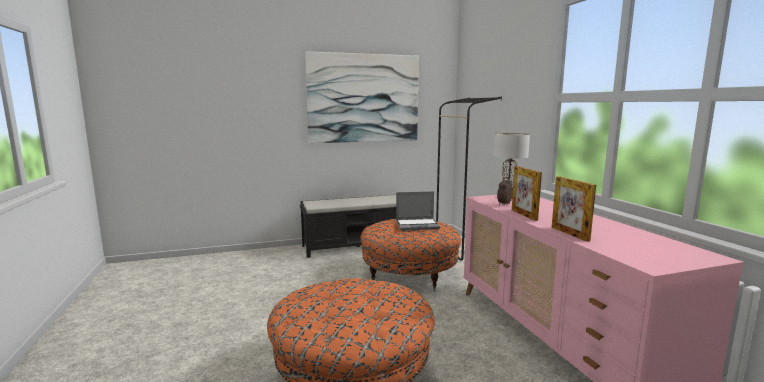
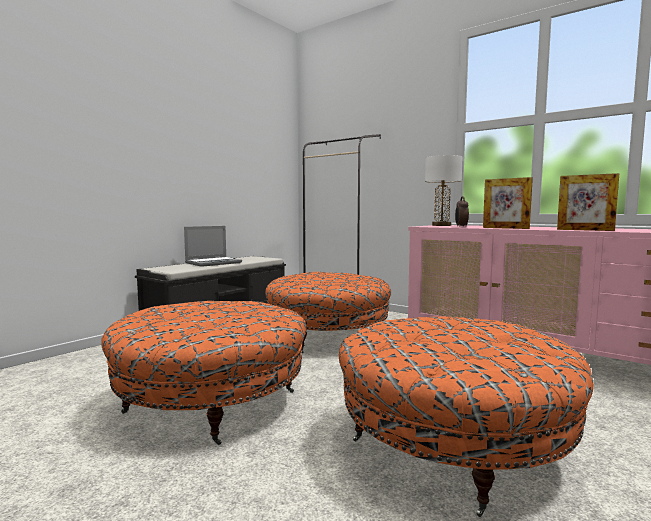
camera: 35 degrees left, 5 degrees down
picture [305,51,419,143] -> none
laptop [396,191,440,230] -> laptop moved to [184,226,242,267]
none -> orange ottoman [101,301,306,445]

